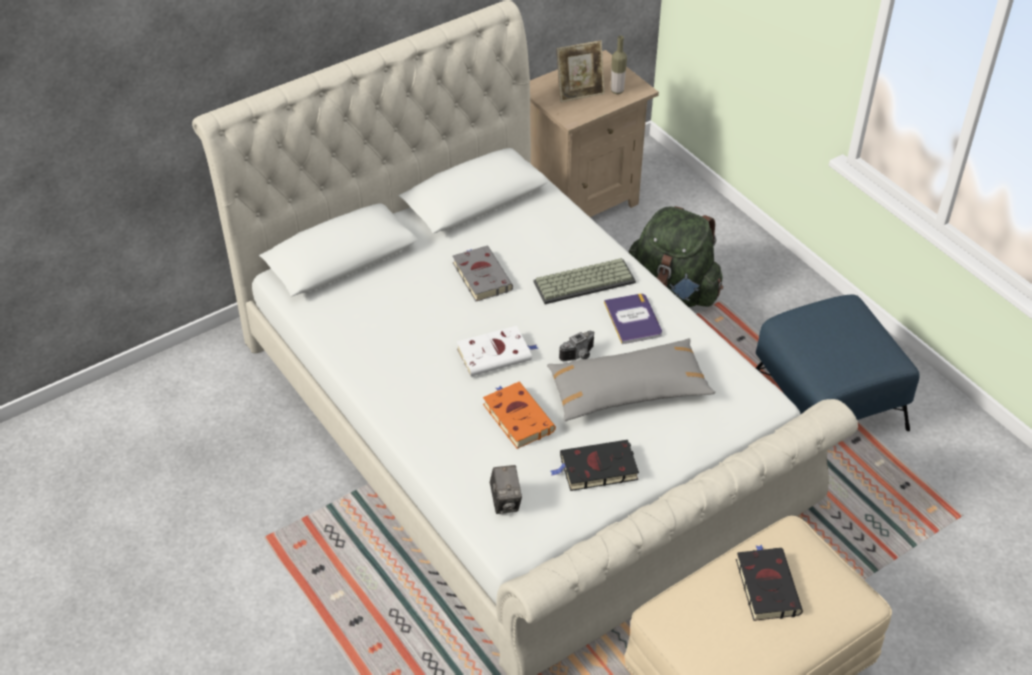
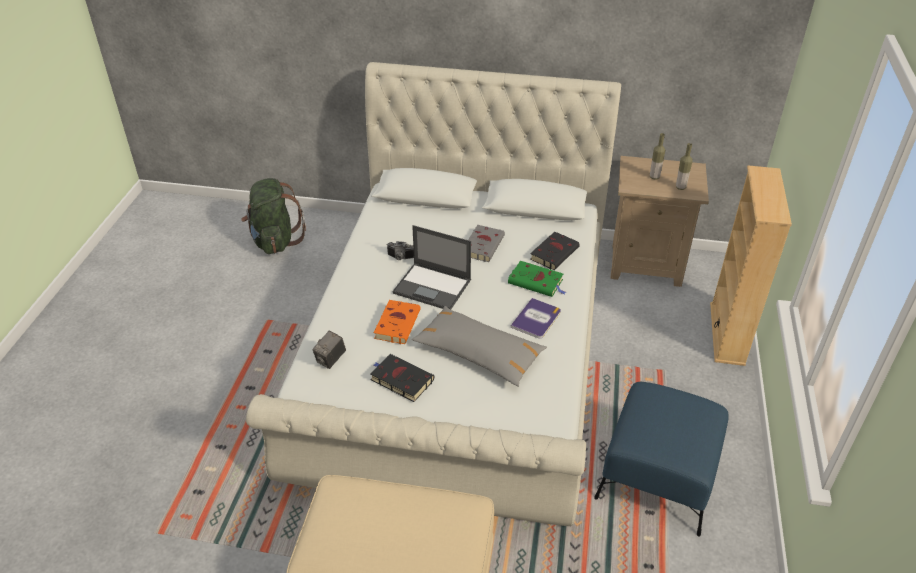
camera: 45 degrees right, 5 degrees down
white book [457,326,538,377] -> laptop [393,225,471,310]
keyboard [534,258,636,304] -> green book [508,261,566,297]
picture frame [556,40,605,102] -> bottle [650,133,665,180]
camera [559,331,594,361] -> camera moved to [387,241,414,260]
green backpack [629,206,723,307] -> green backpack moved to [241,178,306,254]
black book [736,545,803,621] -> black book moved to [530,232,580,270]
none -> beige bookcase [710,165,792,366]

